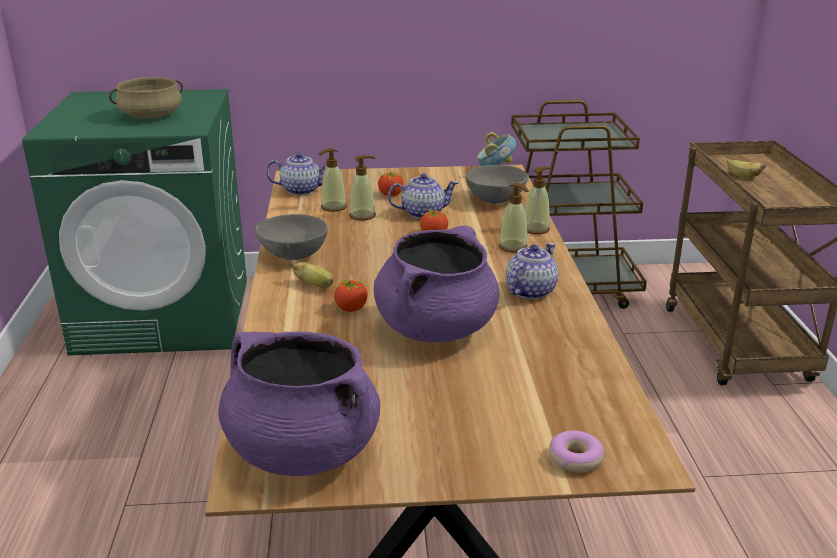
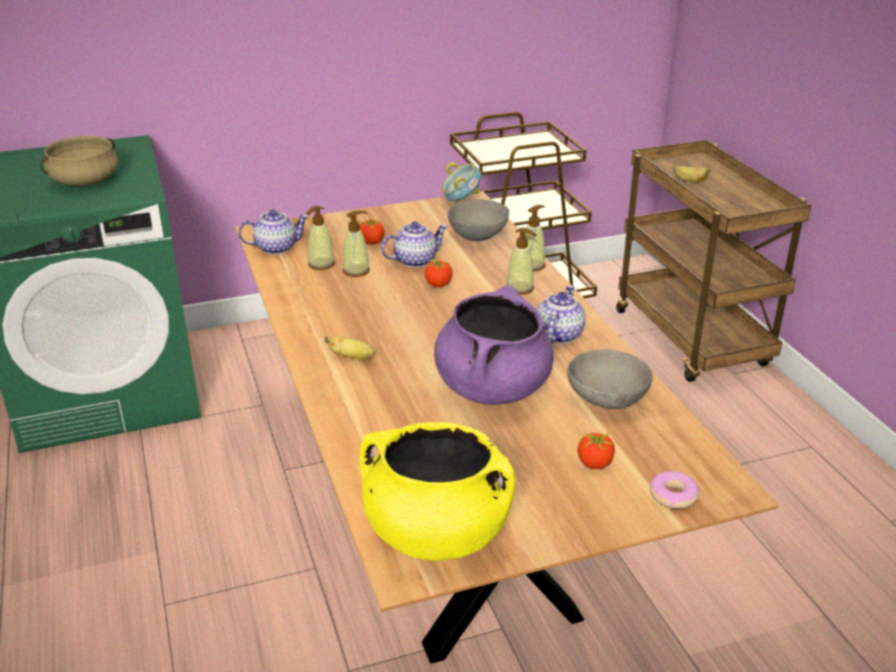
camera: 15 degrees left, 5 degrees up
purple cooking pot [218,331,380,476] -> yellow cooking pot [359,422,515,561]
grey bowl [255,214,328,260] -> grey bowl moved to [567,349,653,409]
tomato [334,279,368,312] -> tomato moved to [578,431,618,469]

